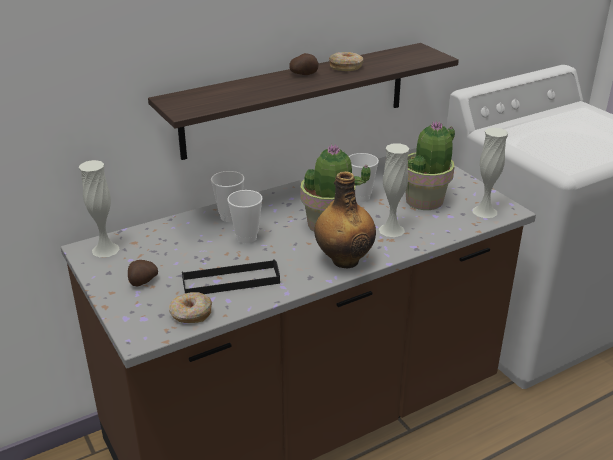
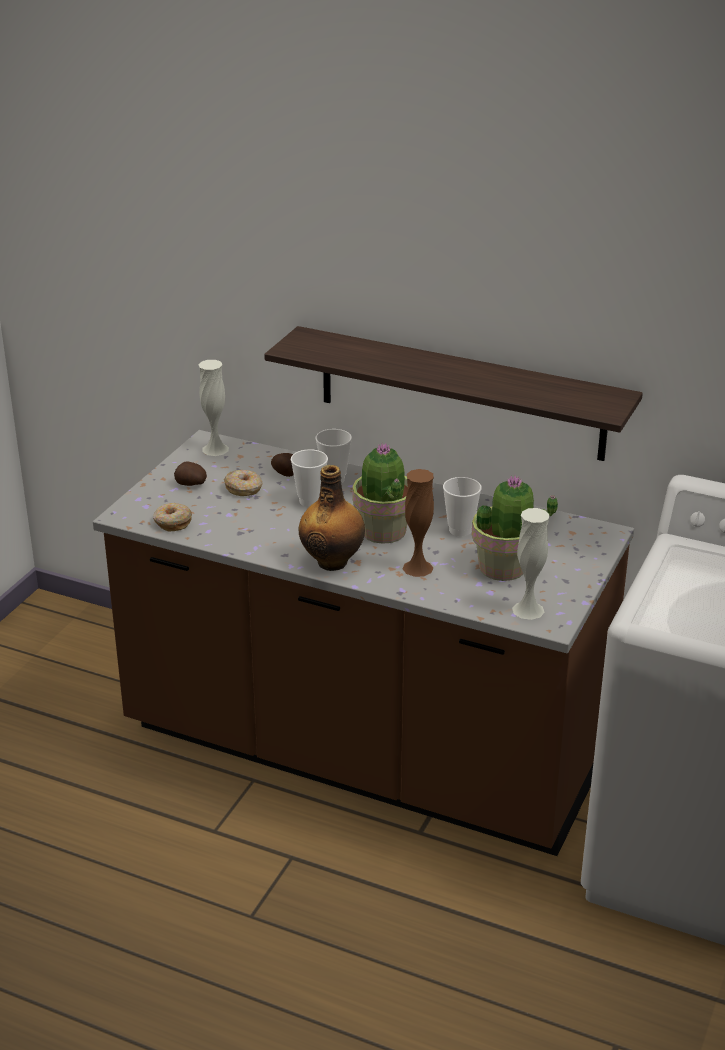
camera: 55 degrees right, 0 degrees up
black tray [182,259,280,294] -> none
potato [289,53,319,75] -> potato moved to [271,453,294,477]
donut [329,52,363,71] -> donut moved to [224,470,263,496]
white vase [379,143,410,237] -> brown vase [403,469,434,577]

